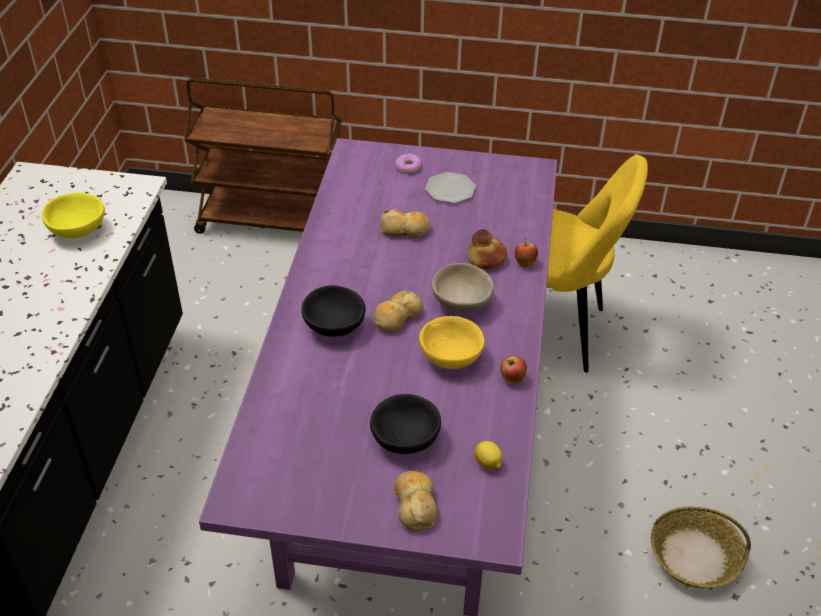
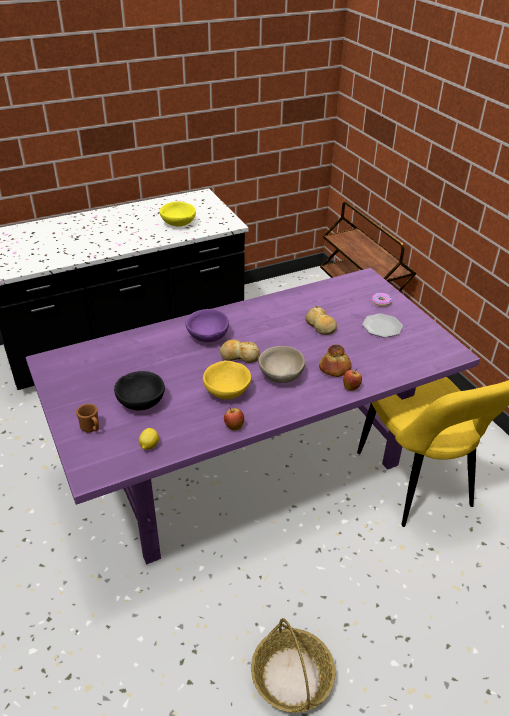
camera: 55 degrees right, 5 degrees down
black bowl [301,285,366,336] -> purple bowl [186,309,229,342]
bread [394,471,437,531] -> brown mug [76,404,99,433]

